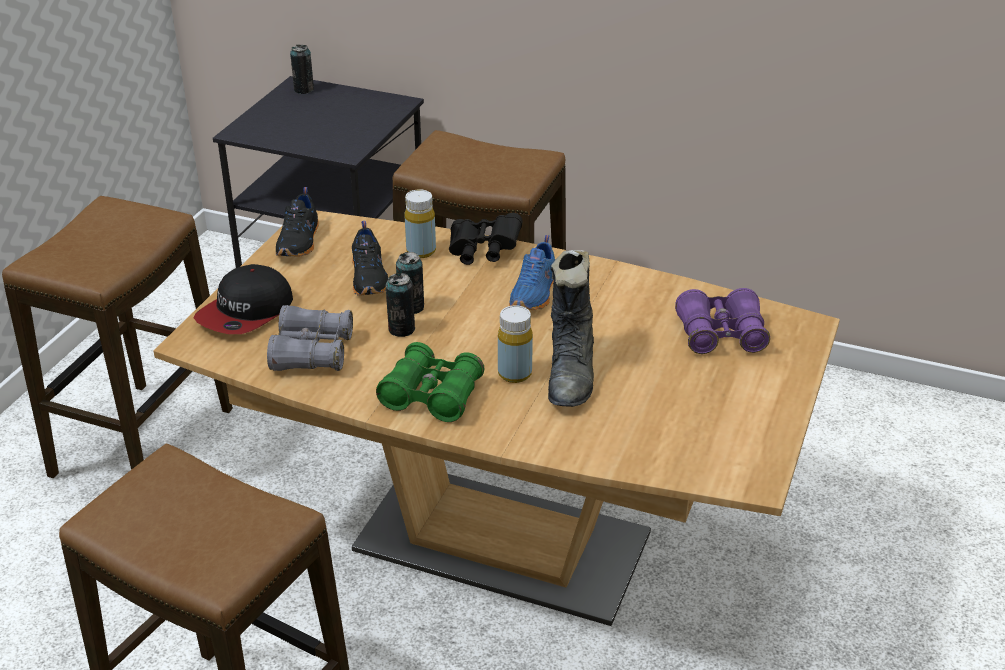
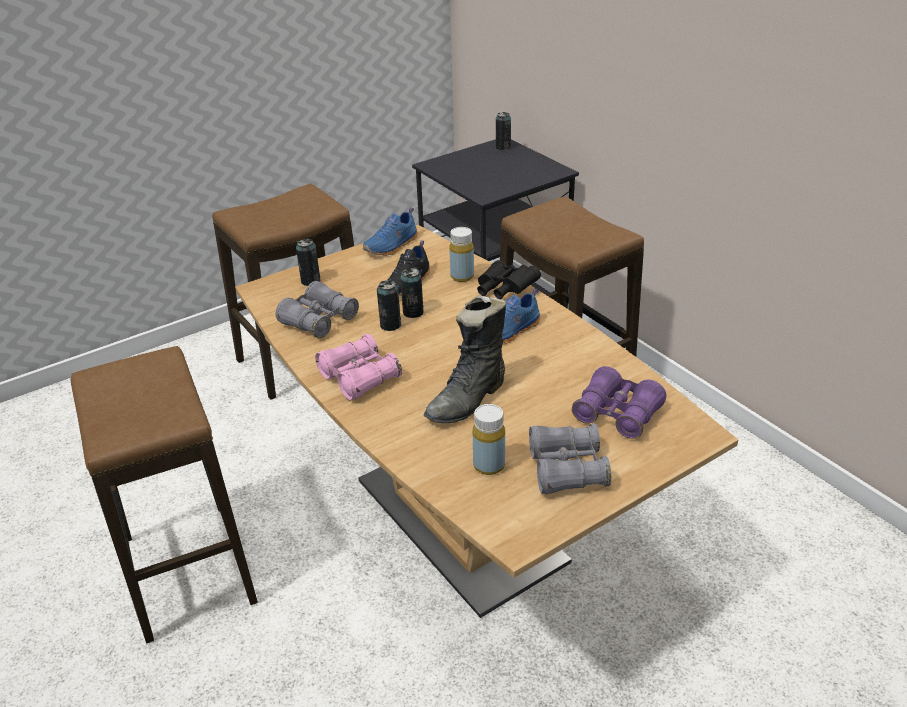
camera: 35 degrees right, 0 degrees up
cap [194,264,293,334] -> can [296,239,320,286]
black shoe [276,187,319,257] -> blue shoe [363,207,418,256]
green binoculars [376,342,484,422] -> pink binoculars [315,334,402,400]
yellow bottle [498,305,533,383] -> yellow bottle moved to [473,404,505,475]
none -> grey binoculars [529,423,611,494]

